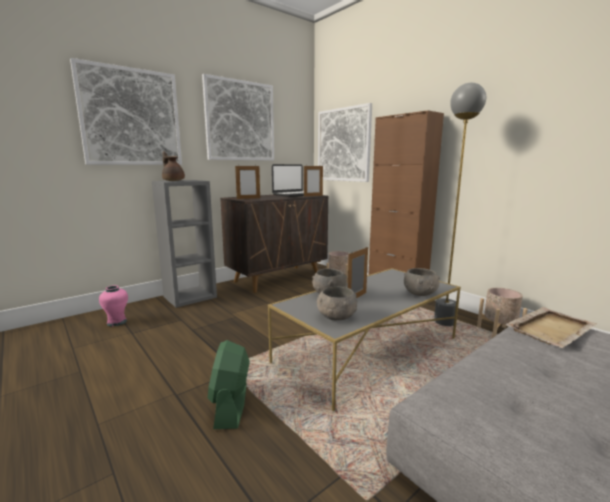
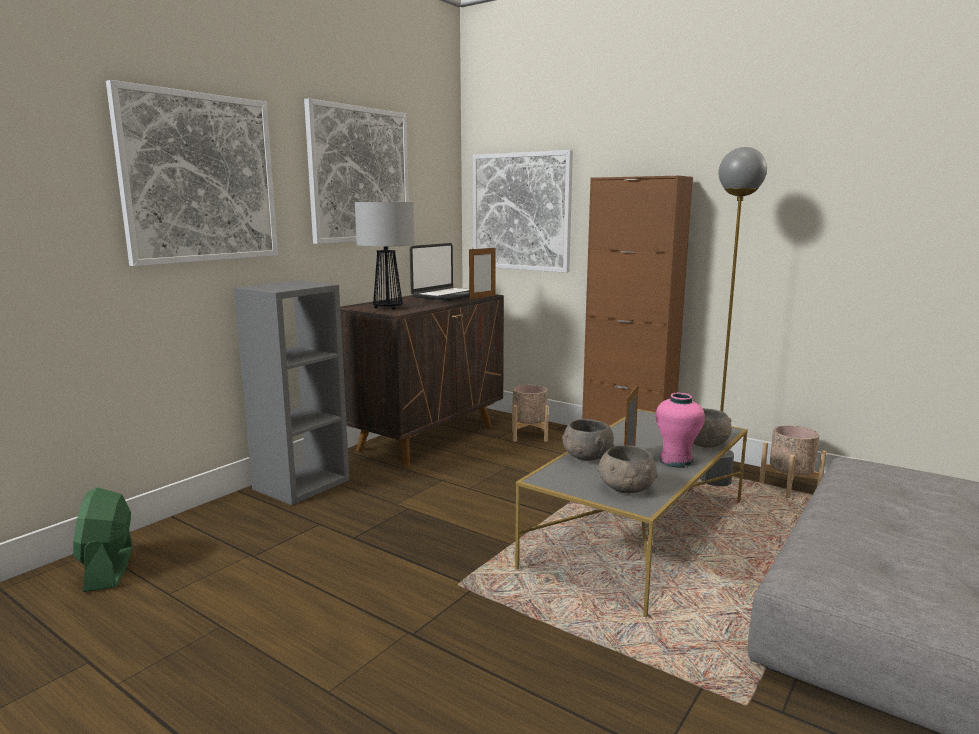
camera: 15 degrees left, 0 degrees up
pink vase [99,285,128,327] -> pink vase moved to [656,393,705,468]
brown teapot [162,151,185,181] -> none
green fan [207,340,250,429] -> green fan moved to [73,487,132,592]
picture frame [235,165,260,199] -> table lamp [355,202,414,310]
beige tray [506,307,597,348] -> none

